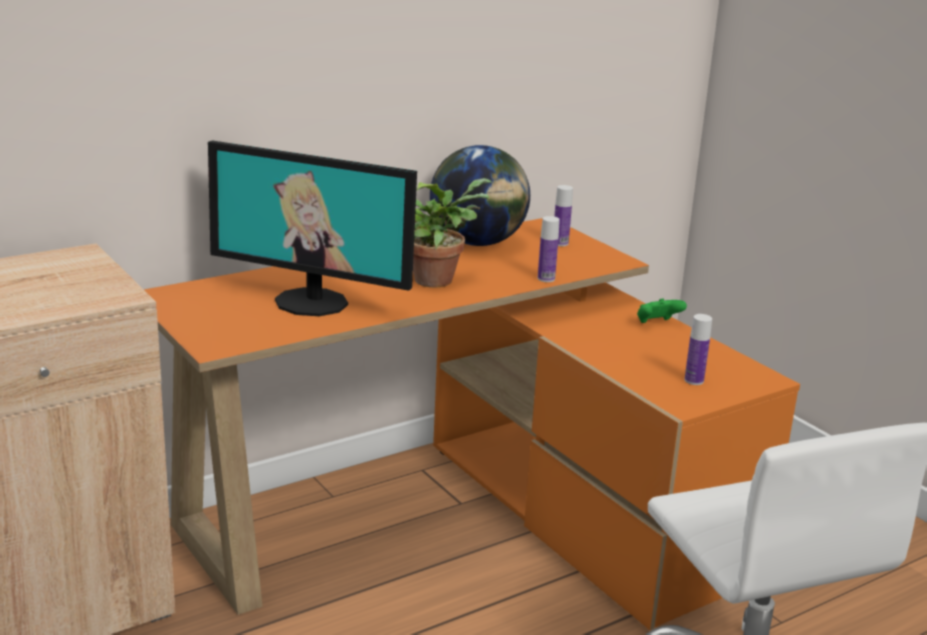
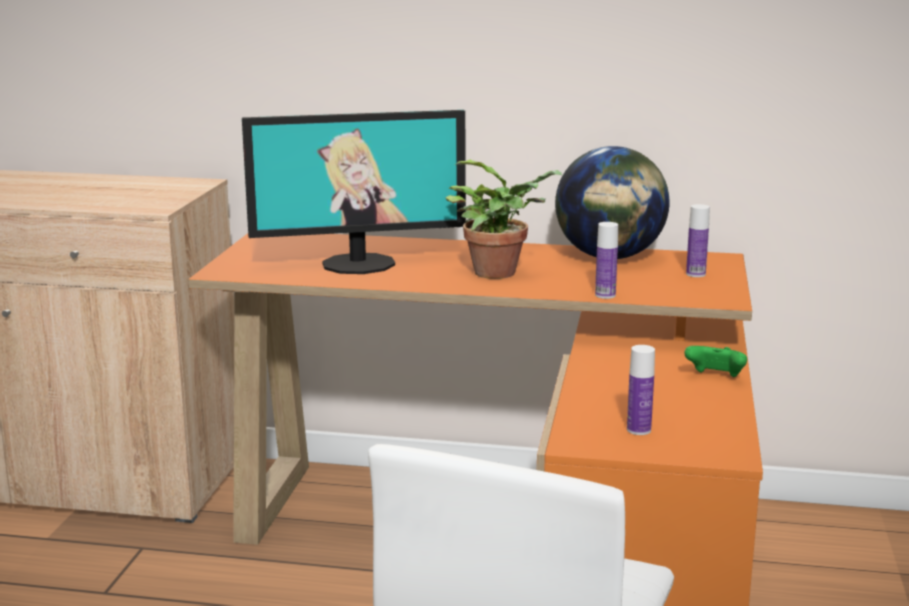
camera: 45 degrees right, 5 degrees down
monitor [208,140,417,316] -> monitor turned 75 degrees counterclockwise [242,110,466,274]

